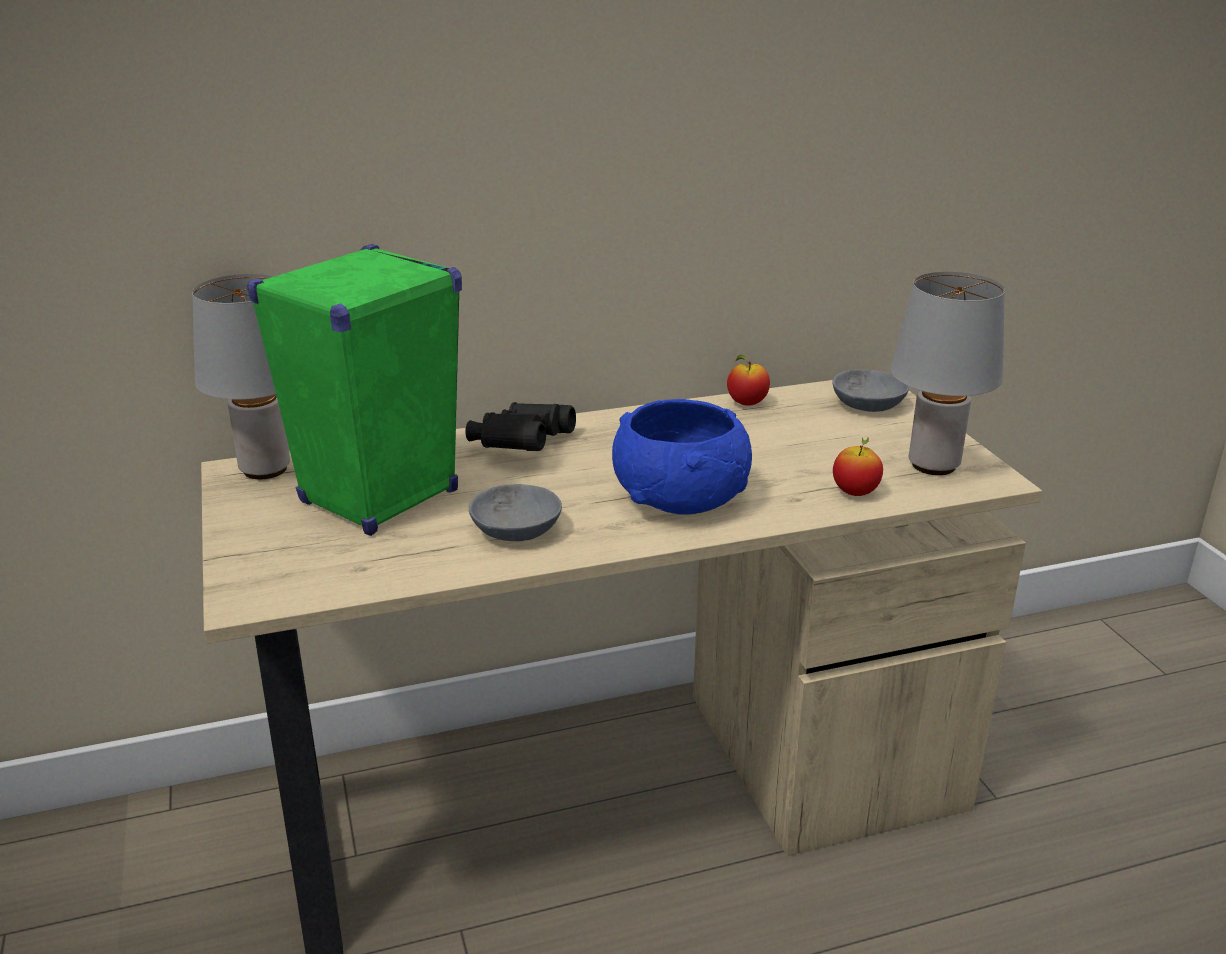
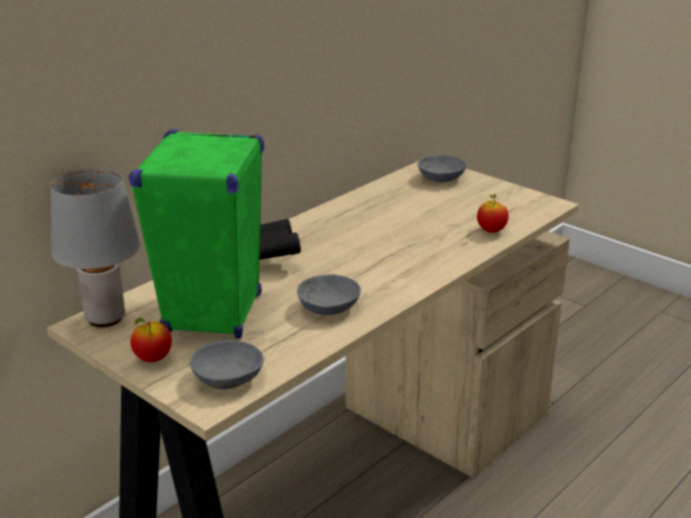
camera: 30 degrees left, 0 degrees up
blue bowl [612,399,752,515] -> none
apple [727,355,770,406] -> apple moved to [130,318,172,362]
grey table lamp [891,272,1005,475] -> none
none -> grey bowl [190,340,264,389]

